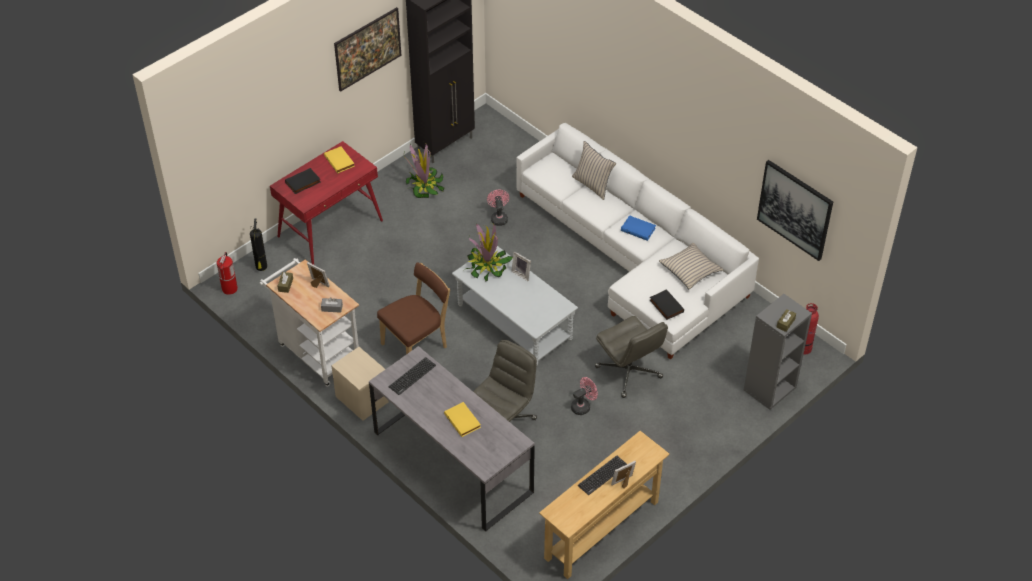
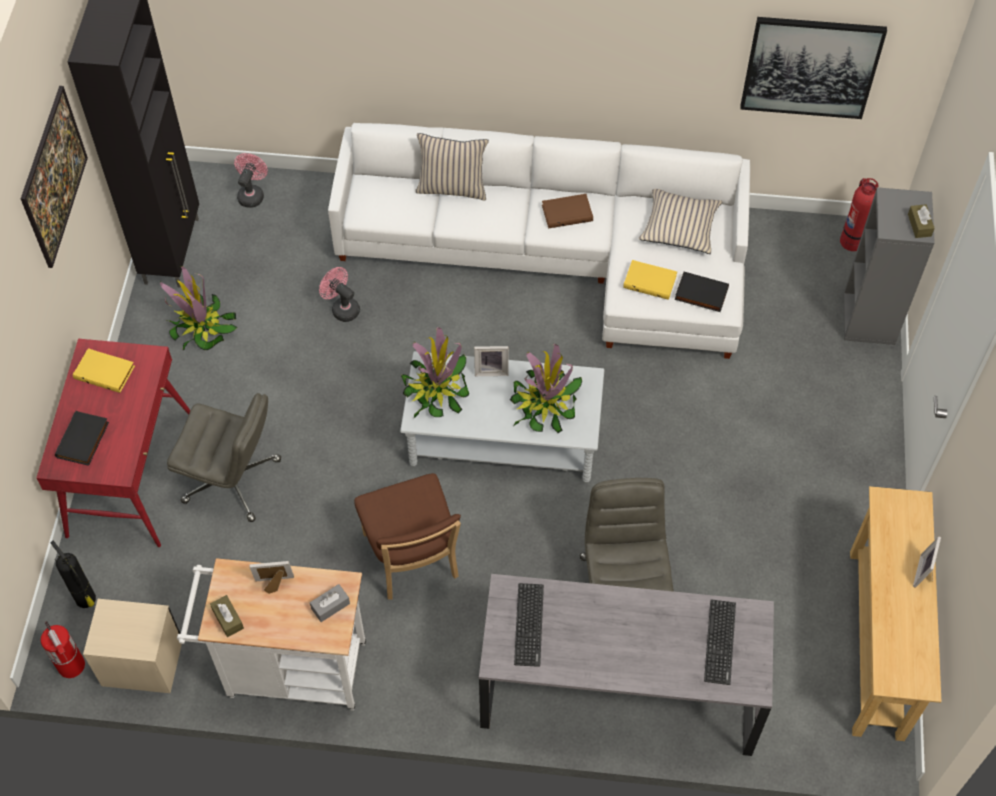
camera: 40 degrees left, 10 degrees up
beige nightstand [331,347,389,421] -> beige nightstand moved to [83,599,182,693]
brown chair [377,262,450,354] -> brown chair turned 150 degrees clockwise [354,473,461,599]
yellow book [444,402,481,437] -> yellow book moved to [623,260,677,300]
pink fan [571,377,598,415] -> pink fan moved to [234,153,268,208]
keyboard [578,456,627,495] -> keyboard moved to [704,599,736,685]
grey office chair [595,316,668,398] -> grey office chair moved to [167,393,281,522]
blue book [621,215,656,241] -> brown book [542,194,593,228]
none -> potted plant [510,344,582,433]

